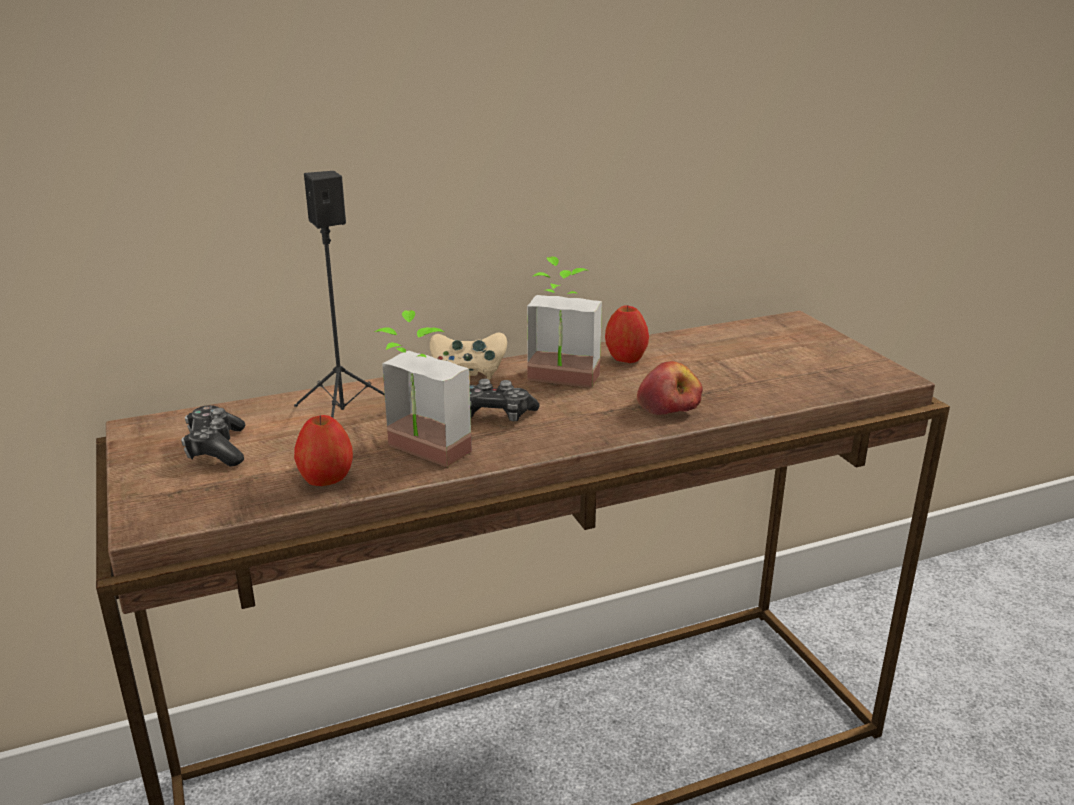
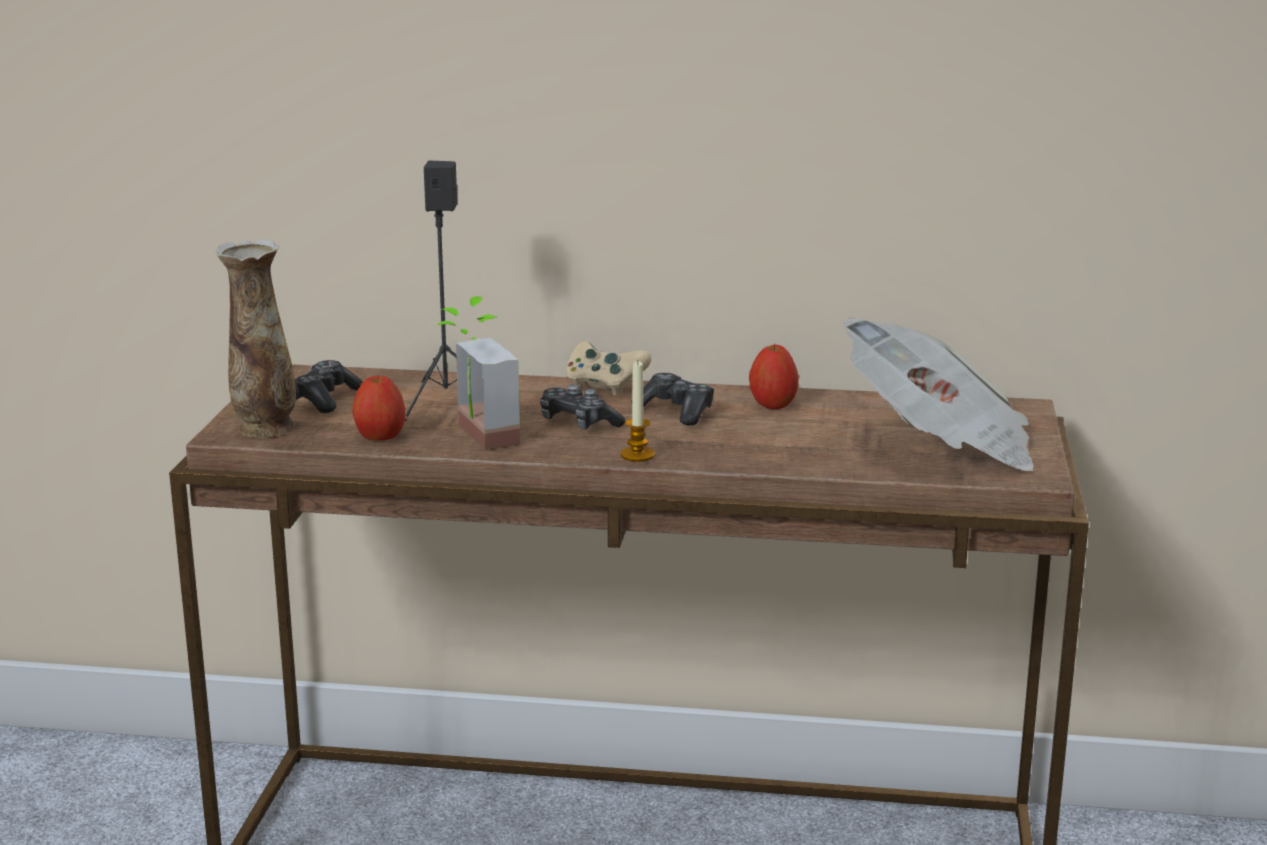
camera: 30 degrees right, 5 degrees down
potted plant [527,256,602,388] -> game controller [643,373,714,425]
apple [637,361,703,415] -> none
none -> vase [215,239,296,438]
none -> candle [621,361,655,462]
none -> newspaper [843,318,1034,471]

